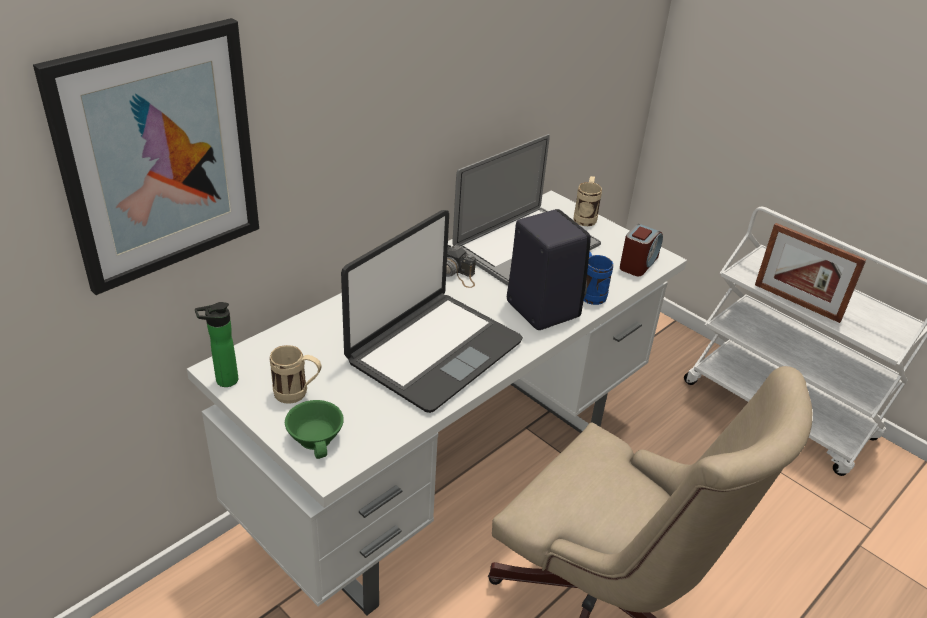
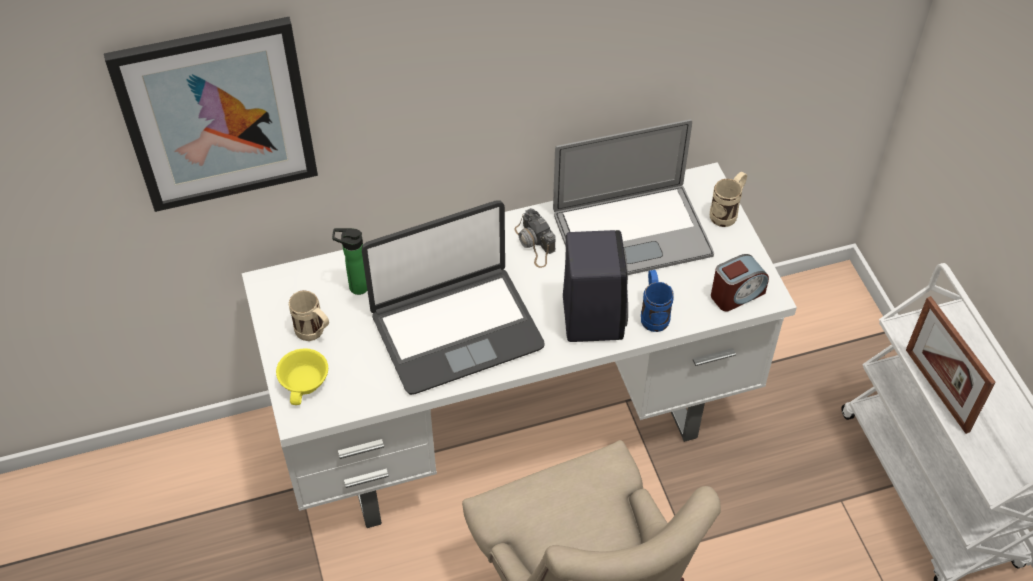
camera: 30 degrees right, 15 degrees up
bottle [195,302,238,387] -> bottle moved to [332,228,367,295]
green cup [285,400,344,459] -> yellow cup [276,348,328,405]

